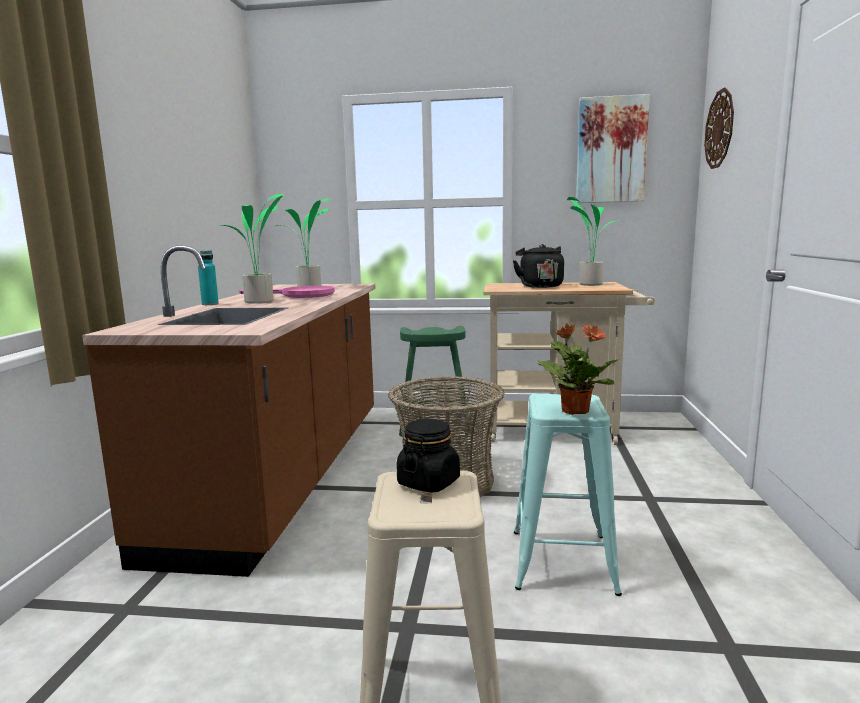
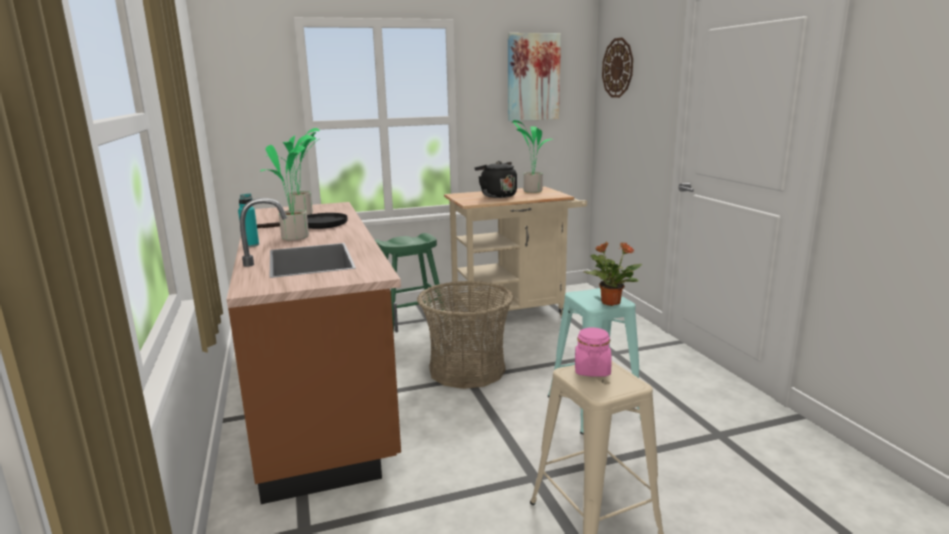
camera: 25 degrees left, 5 degrees up
pink frying pan [239,286,335,298] -> black frying pan [257,213,348,229]
black jar [396,419,460,493] -> pink jar [575,327,612,377]

